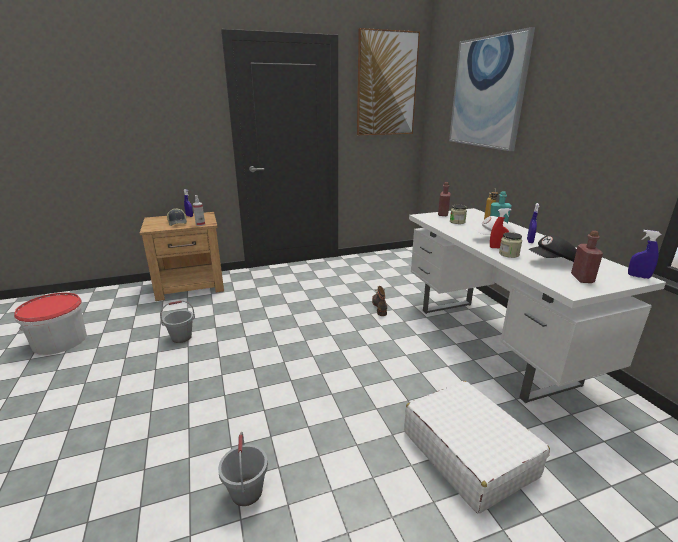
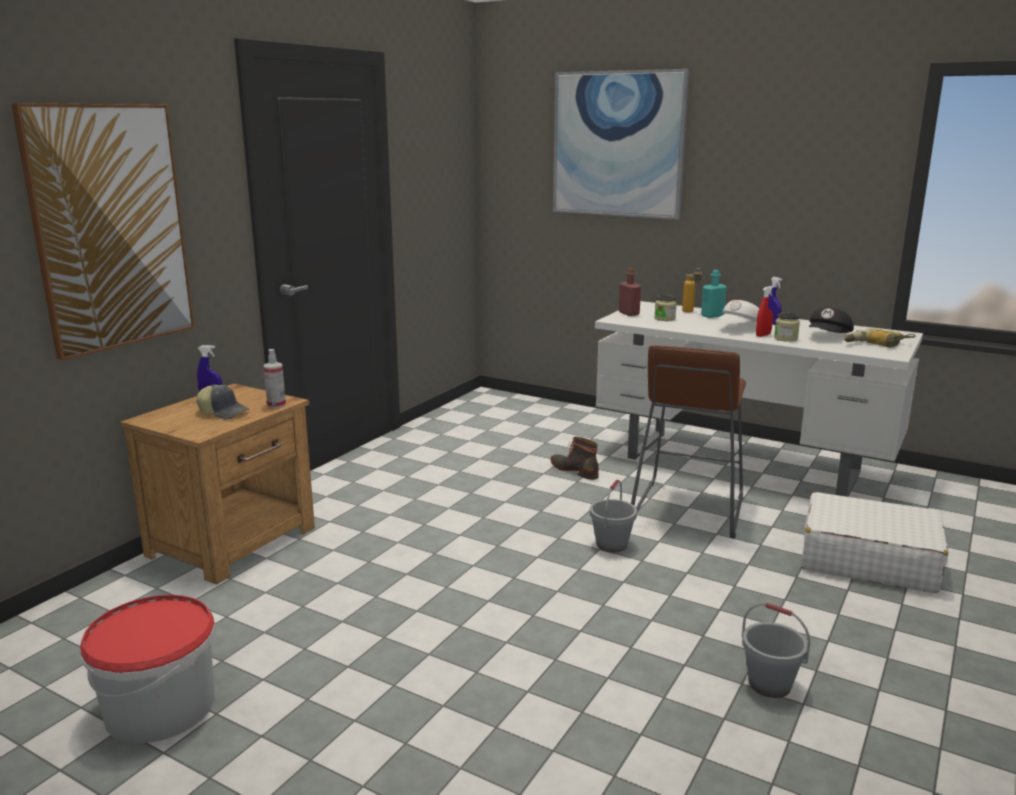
camera: 40 degrees left, 5 degrees down
grey bucket [160,301,195,343] -> grey bucket moved to [590,479,637,552]
picture [357,28,420,135] -> picture moved to [11,103,194,361]
red bottle [571,231,603,283] -> power drill [844,328,916,348]
blue spray bottle [628,230,662,279] -> none
none -> brown stool [631,345,746,539]

